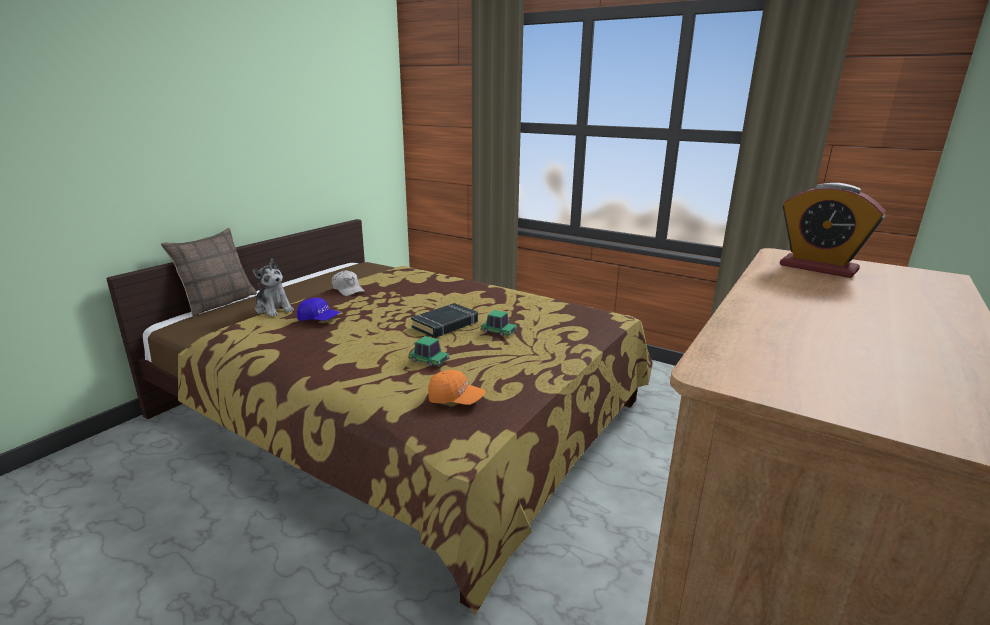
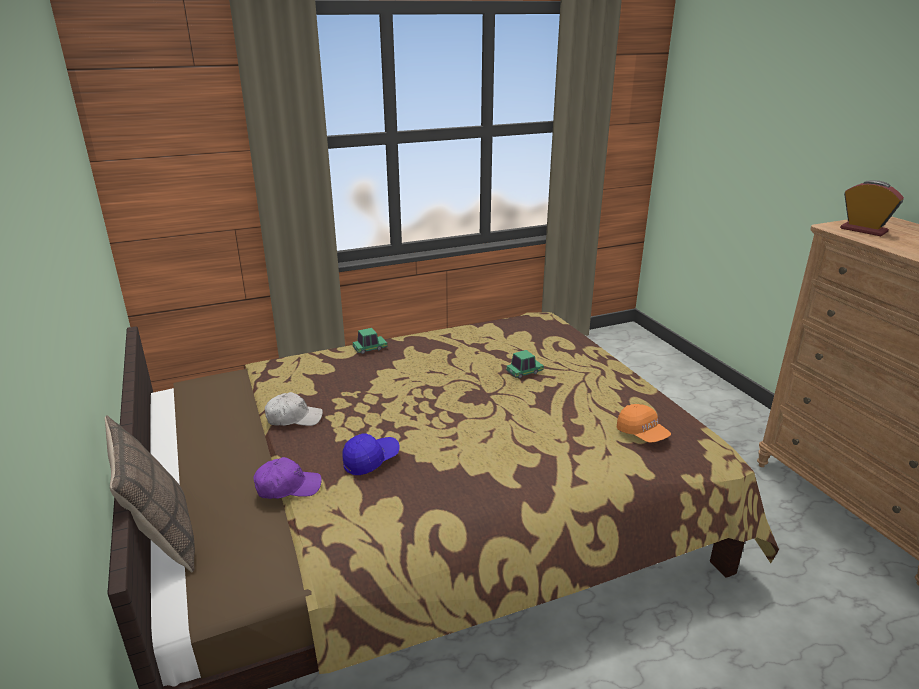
camera: 55 degrees left, 5 degrees up
plush toy [253,259,294,317] -> purple cap [253,457,322,499]
toy car [409,336,449,366] -> toy car moved to [352,328,387,354]
black book [411,303,478,338] -> none
orange cap [428,370,486,405] -> orange cap turned 90 degrees clockwise [617,404,671,443]
alarm clock [780,183,886,278] -> alarm clock turned 120 degrees counterclockwise [840,180,904,236]

